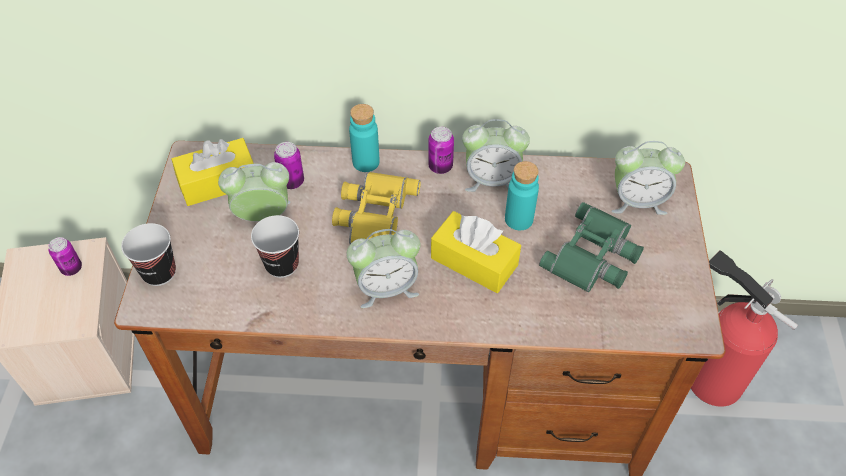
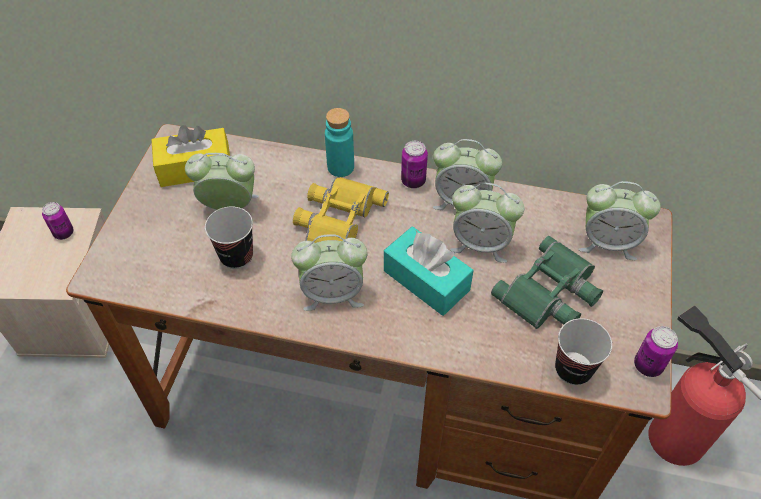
camera: 10 degrees right, 0 degrees up
cup [121,223,176,286] -> cup moved to [555,318,612,385]
can [274,142,304,189] -> can moved to [634,326,678,377]
yellow tissue box [431,211,521,293] -> turquoise tissue box [384,227,474,316]
turquoise bottle [505,161,539,230] -> alarm clock [450,183,524,263]

